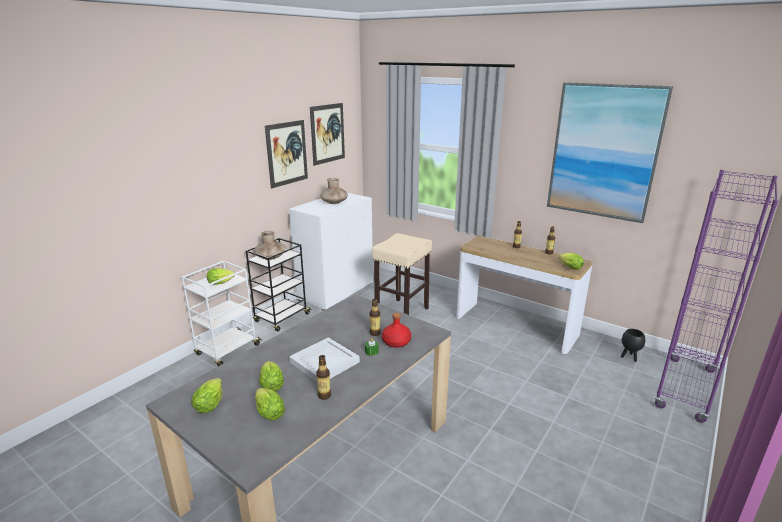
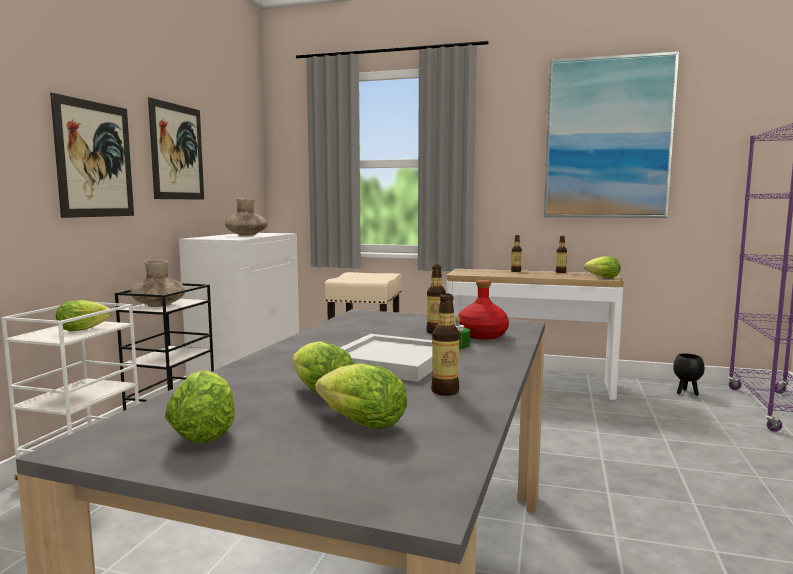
camera: 20 degrees left, 15 degrees down
picture [310,103,345,166] -> picture moved to [50,93,134,218]

